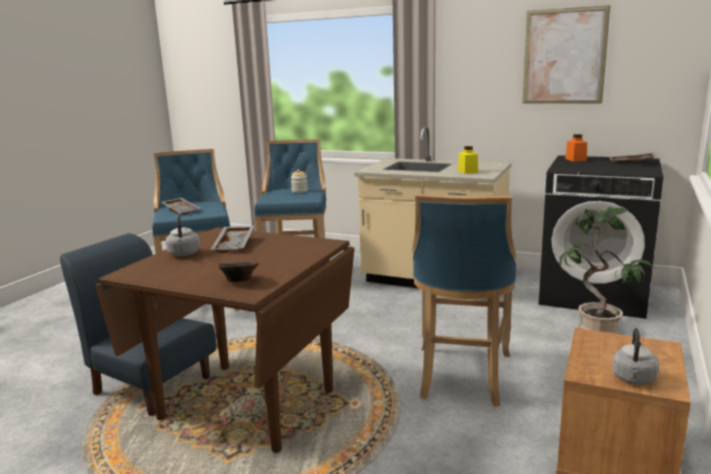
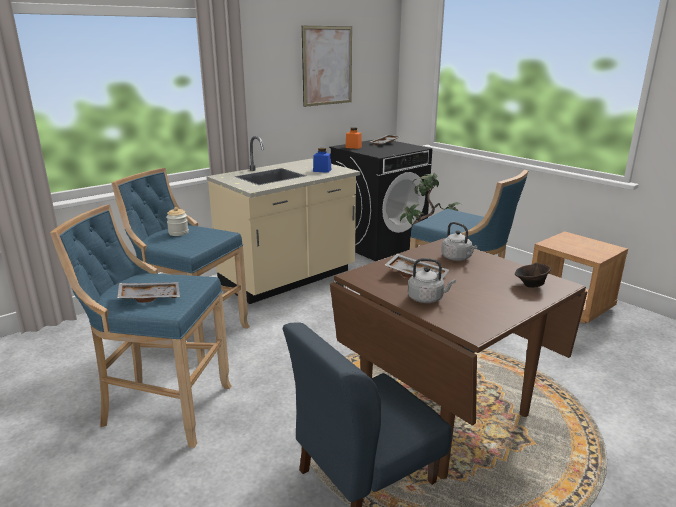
camera: 65 degrees left, 5 degrees up
yellow jar [458,146,478,174] -> blue jar [313,148,331,173]
grey kettle [612,328,659,385] -> grey kettle moved to [441,222,477,261]

